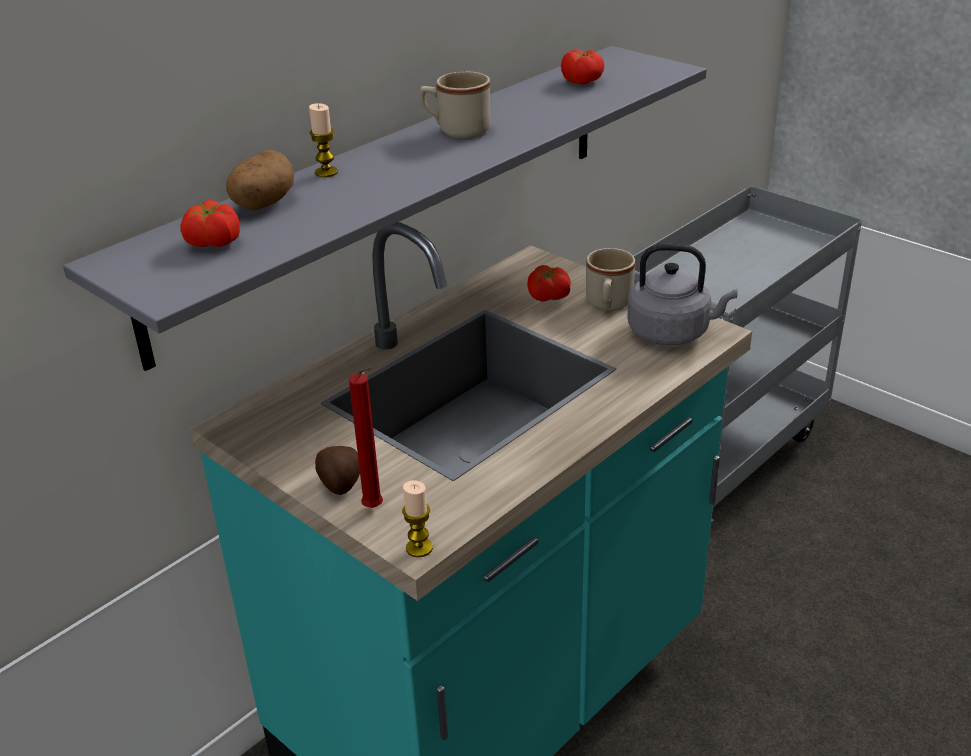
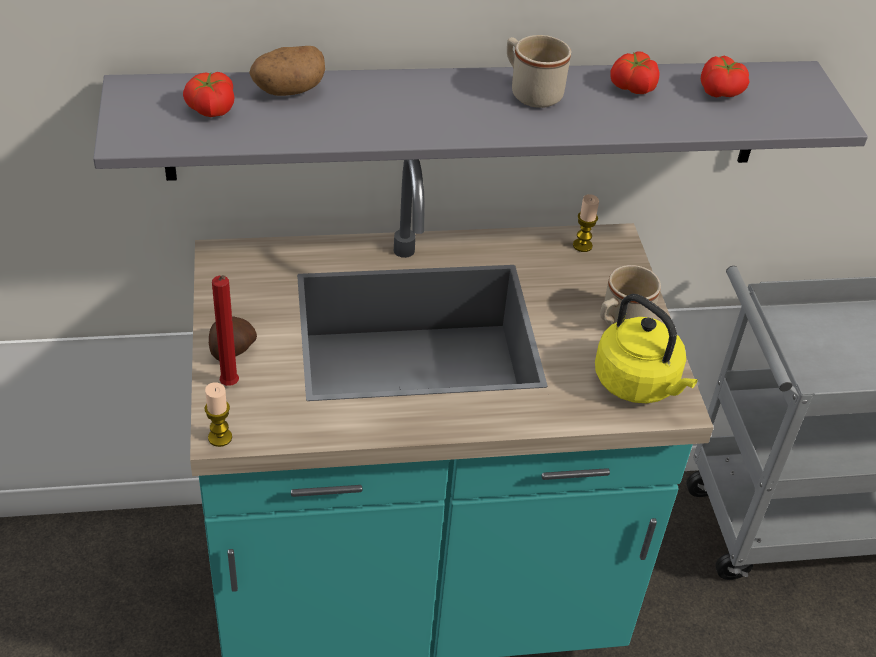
camera: 35 degrees right, 10 degrees up
candle [309,103,338,177] -> candle moved to [573,194,599,252]
tomato [527,265,571,301] -> tomato moved to [611,51,659,94]
grey kettle [627,244,738,346] -> yellow kettle [595,294,698,403]

